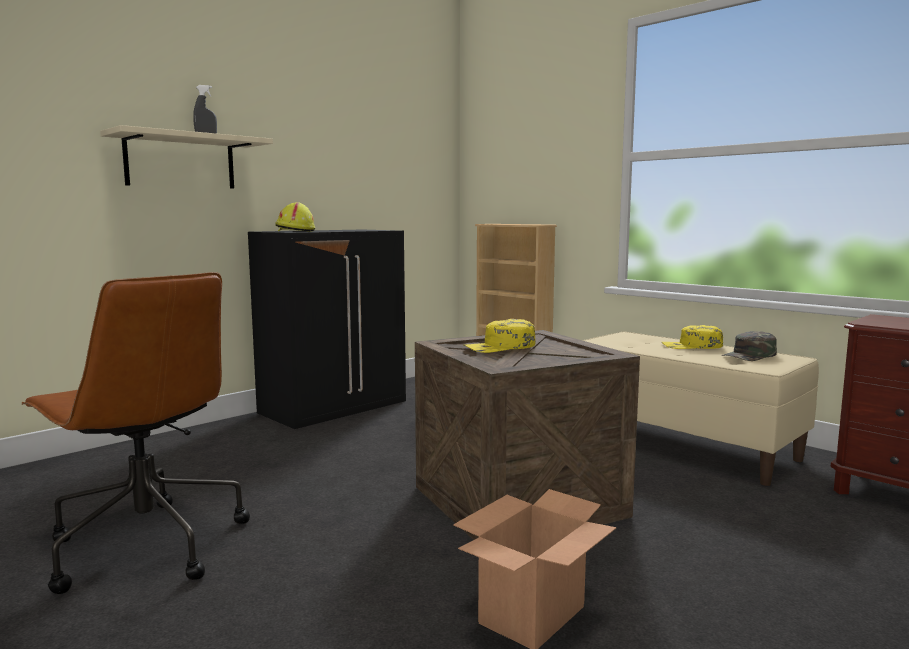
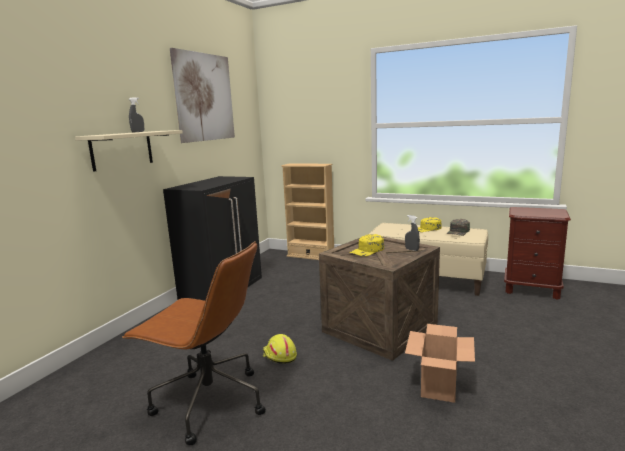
camera: 20 degrees left, 5 degrees up
yellow hard hat [275,202,315,232] -> yellow hard hat moved to [263,334,297,364]
none -> picture [170,48,235,143]
none -> grey spray bottle [405,215,420,251]

